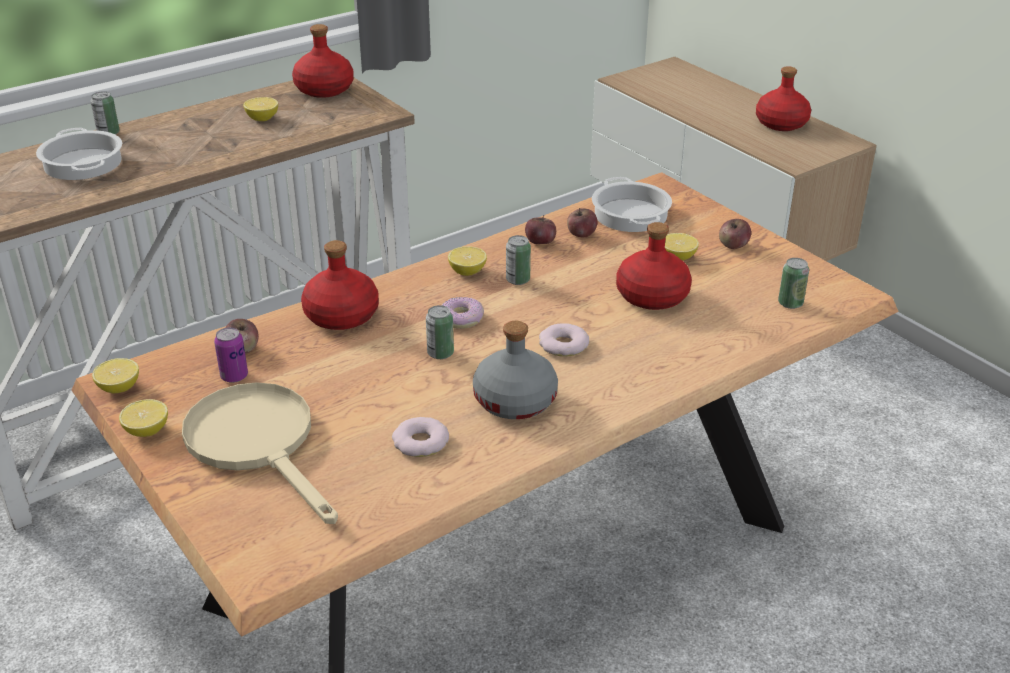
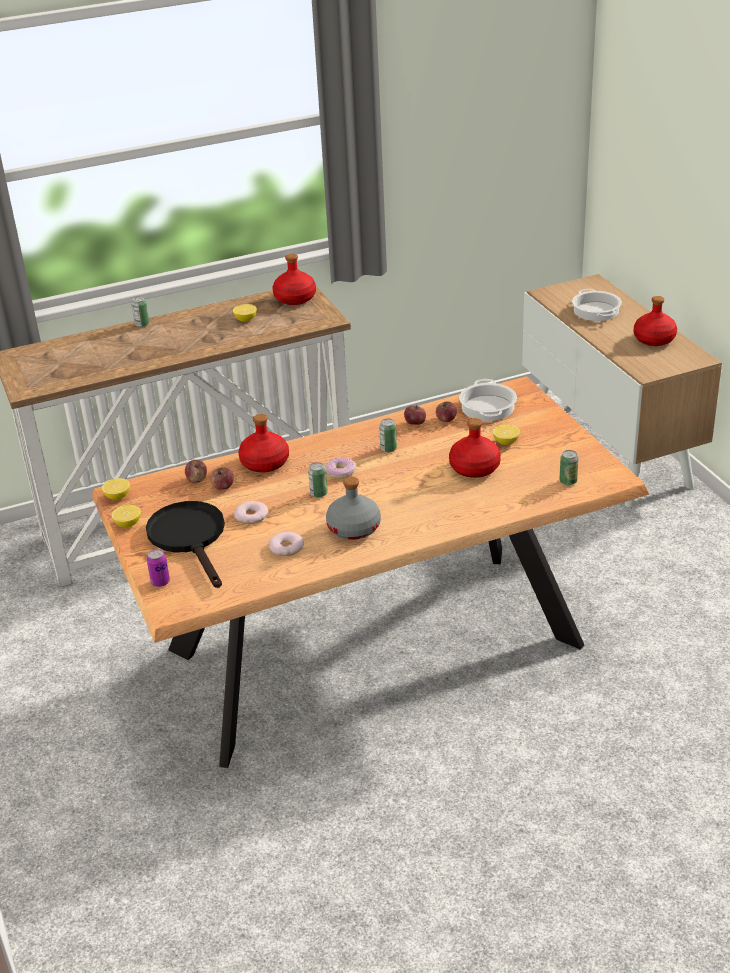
camera: 15 degrees right, 0 degrees up
cooking pot [36,128,122,180] -> cooking pot moved to [572,289,622,321]
beige frying pan [182,382,338,524] -> black frying pan [146,501,225,588]
can [214,327,248,383] -> can moved to [147,549,170,587]
lemon [448,246,487,276] -> none
donut [539,323,589,357] -> donut moved to [234,501,268,524]
apple [719,219,751,249] -> apple moved to [211,467,234,490]

